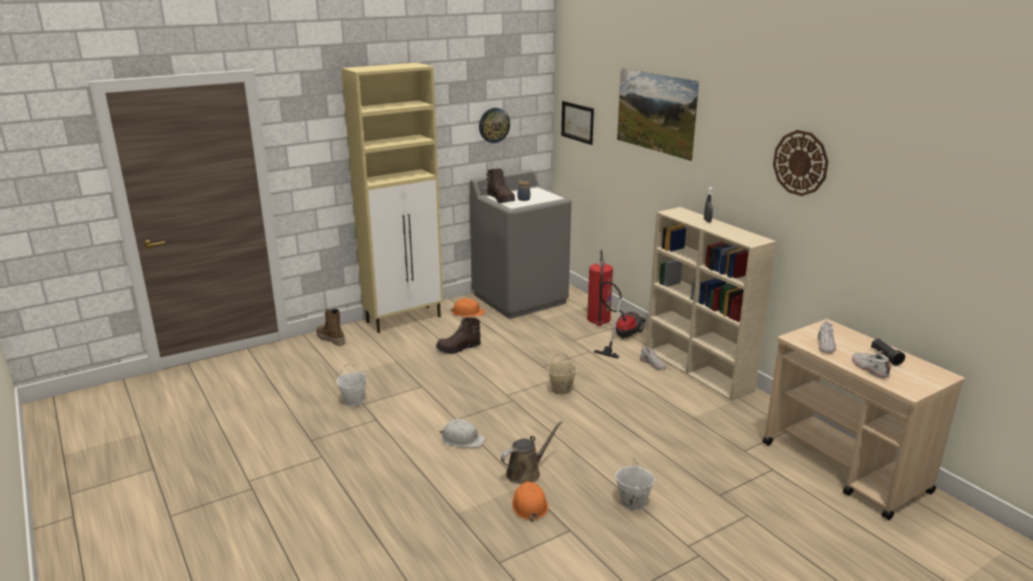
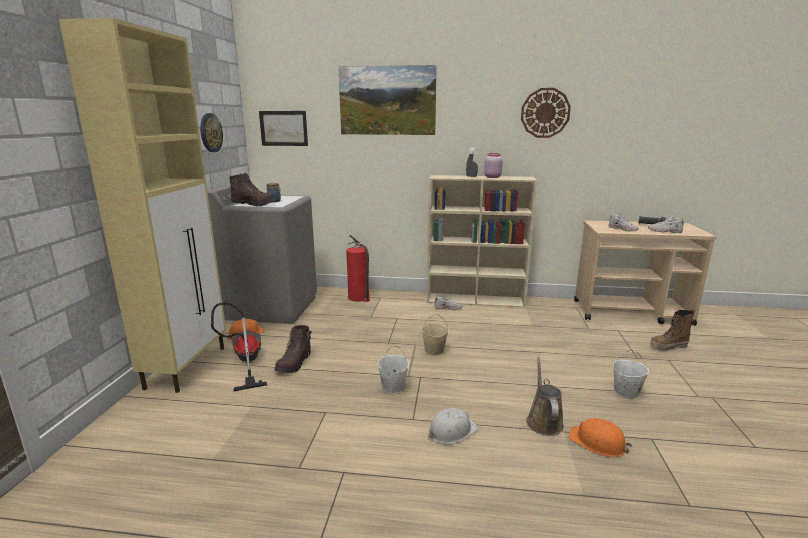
camera: 50 degrees left, 5 degrees down
boot [316,309,345,345] -> boot moved to [650,309,695,351]
white bucket [337,364,367,406] -> white bucket moved to [378,345,409,393]
vacuum cleaner [594,282,646,359] -> vacuum cleaner moved to [211,302,267,392]
none -> pink jar [484,153,503,178]

